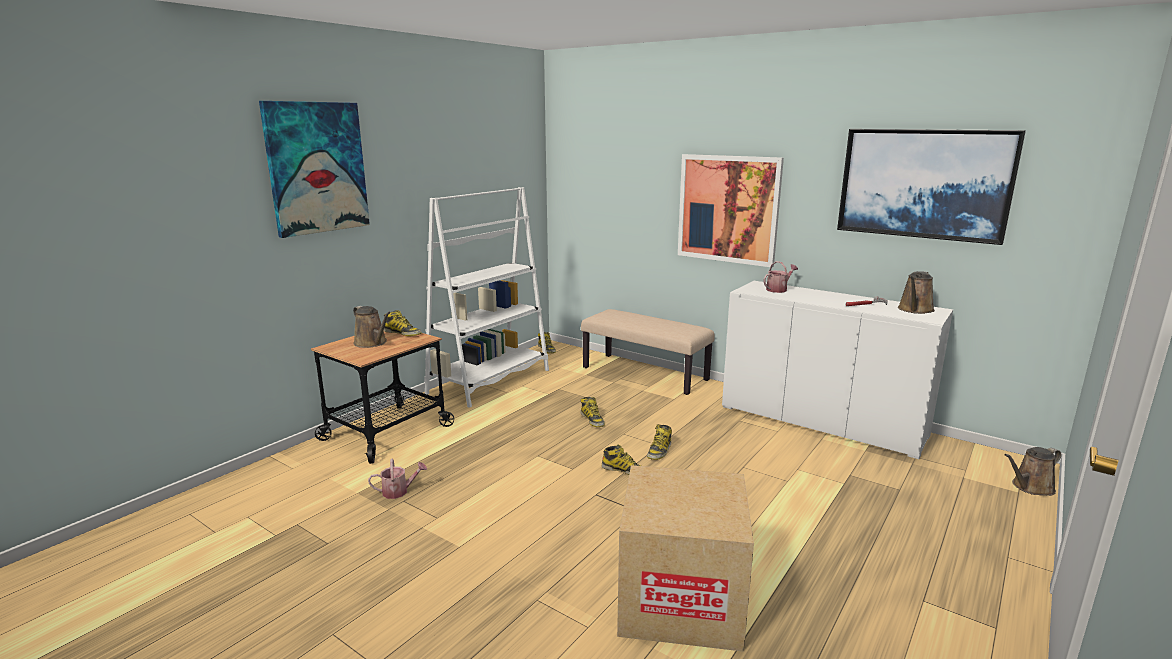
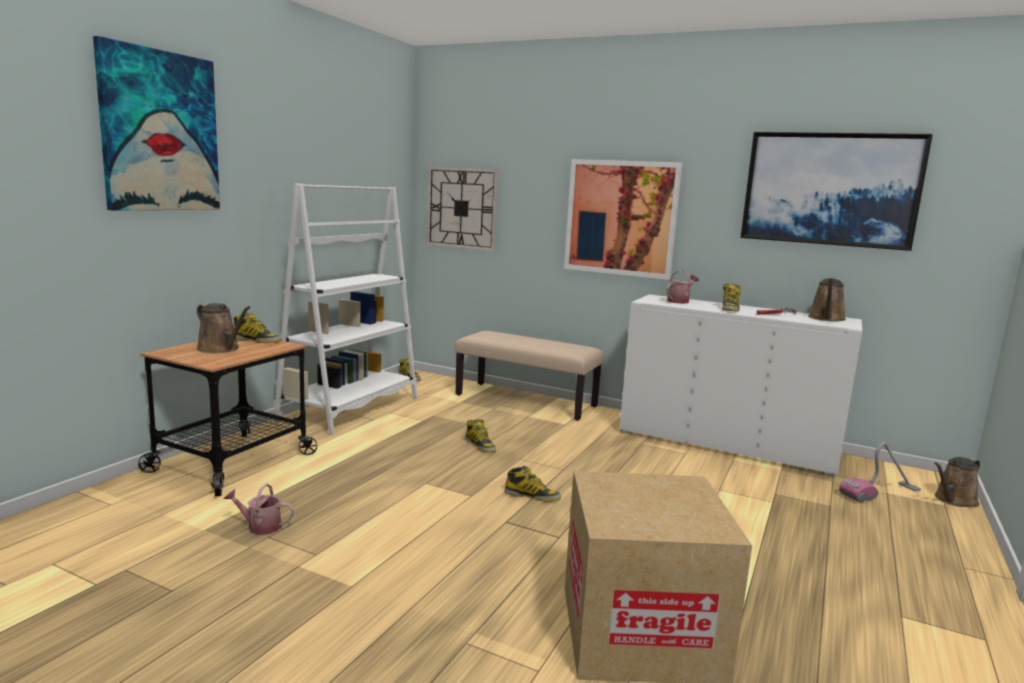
camera: 10 degrees left, 5 degrees down
watering can [368,458,427,499] -> watering can turned 150 degrees counterclockwise [223,483,294,535]
boot [647,424,672,460] -> boot moved to [722,283,740,311]
none -> wall clock [427,167,498,251]
none -> vacuum cleaner [839,442,921,503]

